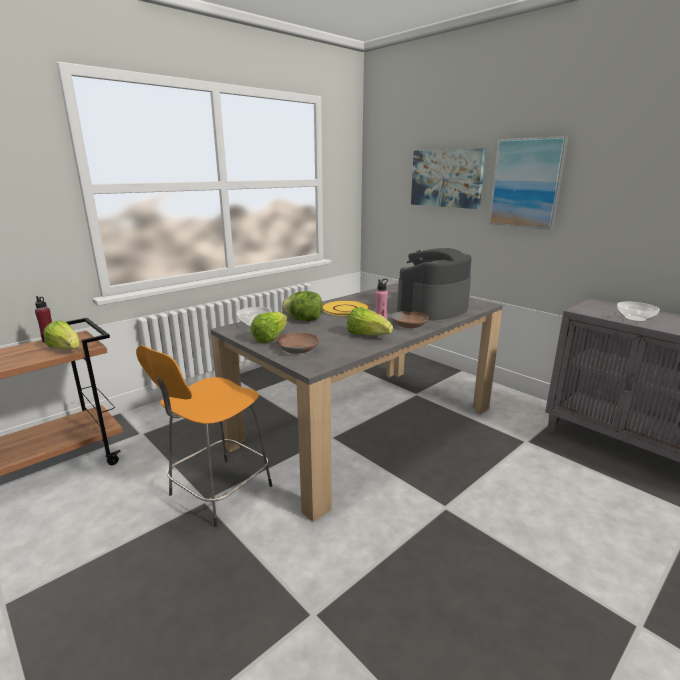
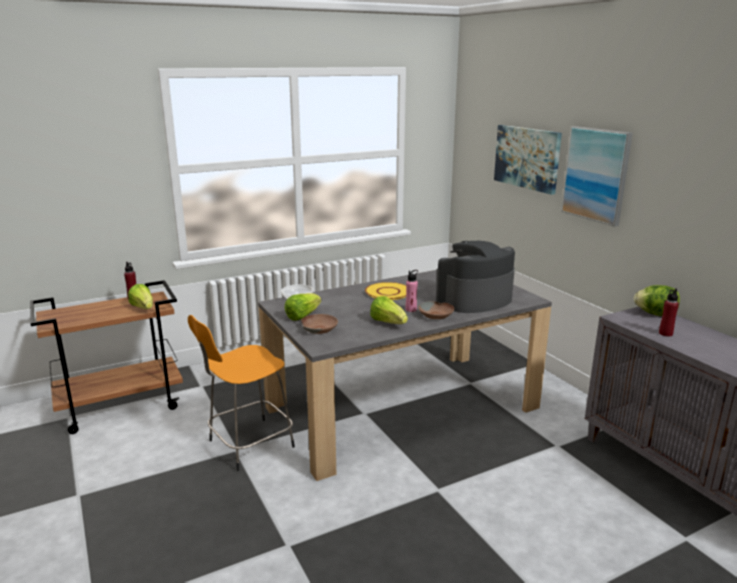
camera: 15 degrees right, 0 degrees up
lettuce [282,291,322,321] -> lettuce moved to [634,285,680,316]
bowl [617,302,660,322] -> red bottle [659,289,679,337]

